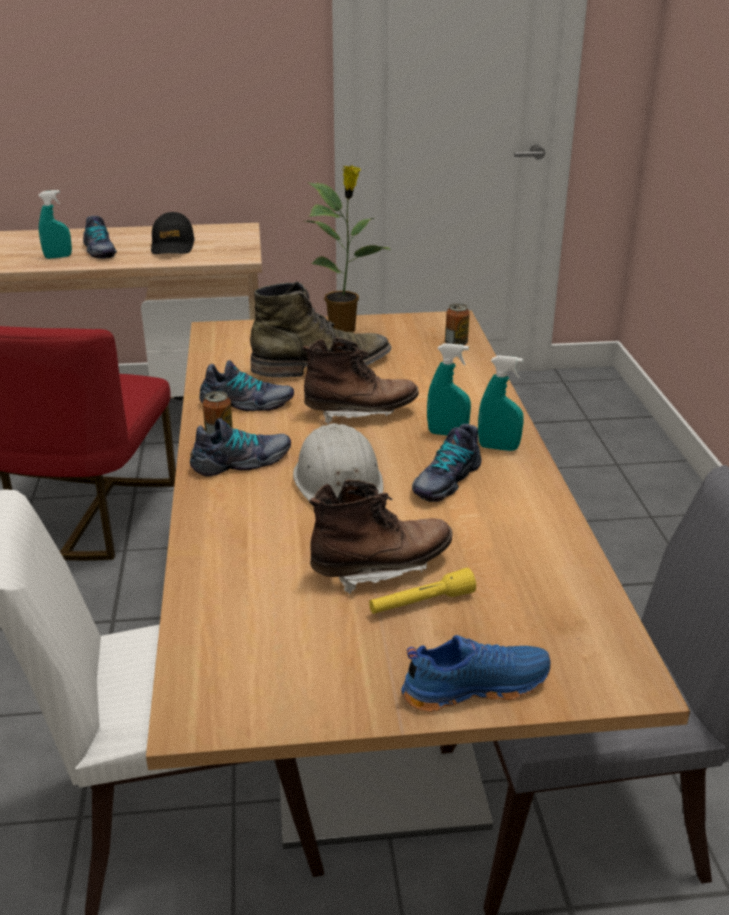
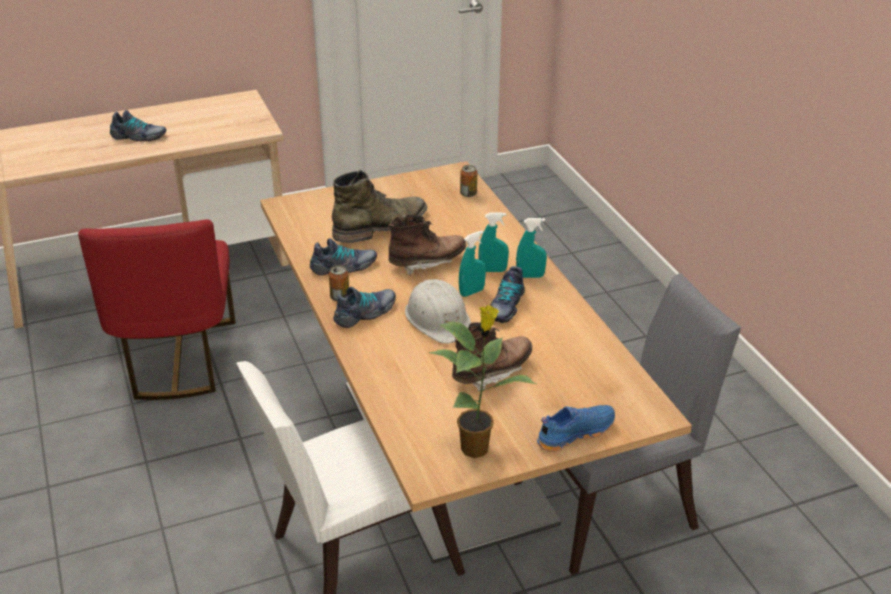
camera: 15 degrees left, 5 degrees up
turquoise spray bottle [39,190,72,259] -> turquoise spray bottle moved to [459,231,486,297]
shoe [83,216,117,259] -> shoe turned 45 degrees counterclockwise [110,110,166,141]
black cap [151,212,195,254] -> none
potted plant [304,165,391,332] -> potted plant moved to [428,305,536,458]
yellow flashlight [369,568,476,614] -> none

